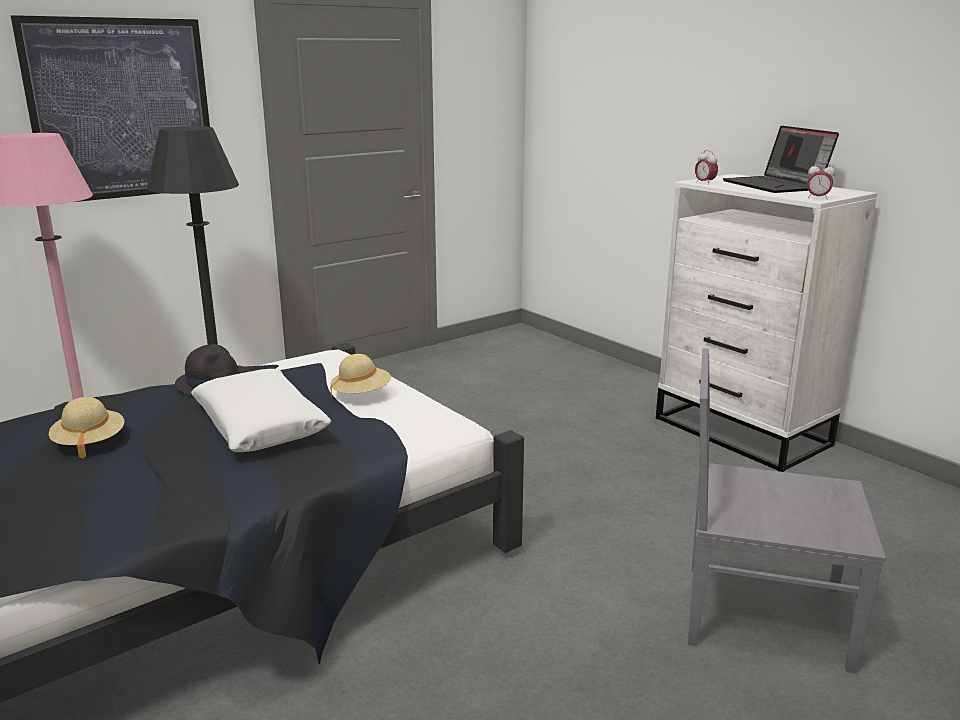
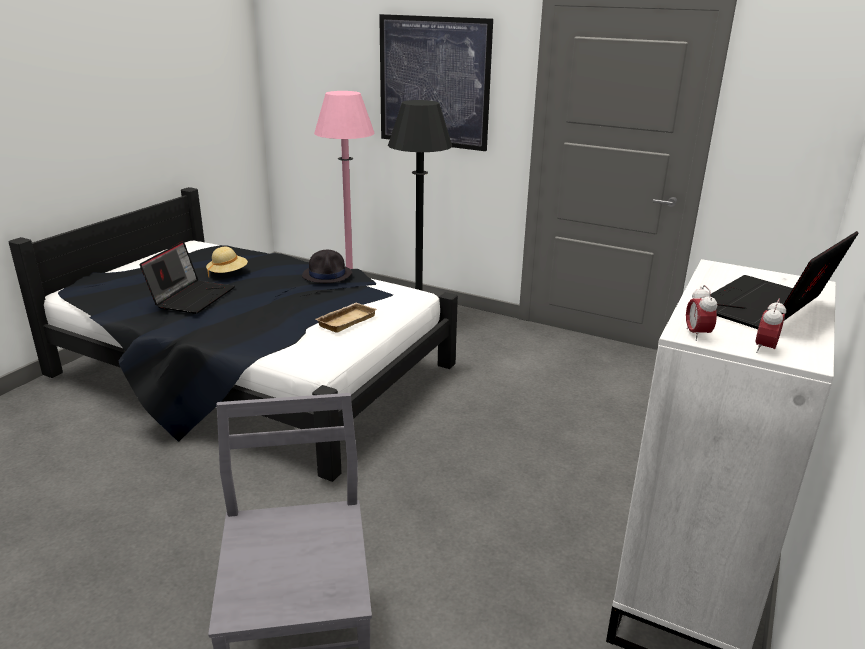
camera: 65 degrees right, 5 degrees up
white pillow [191,369,332,452] -> none
beige hat [330,354,391,397] -> beige tray [316,303,377,333]
alarm clock [695,150,718,185] -> alarm clock moved to [756,299,786,353]
none -> laptop [139,241,235,314]

